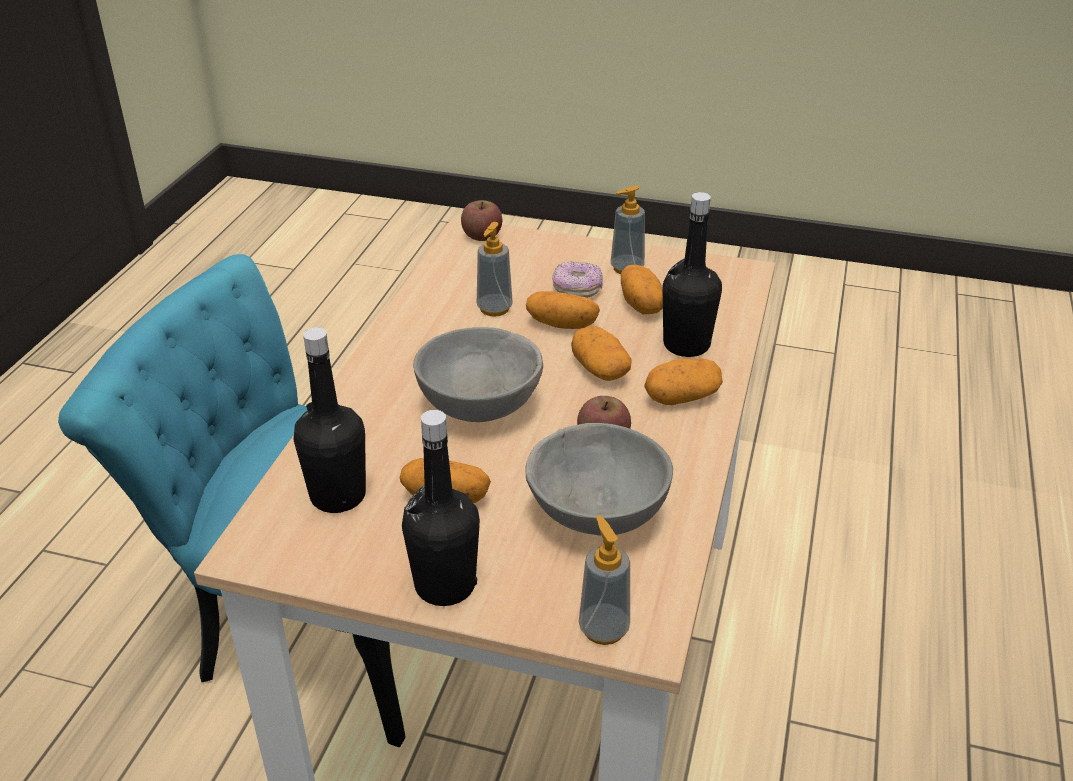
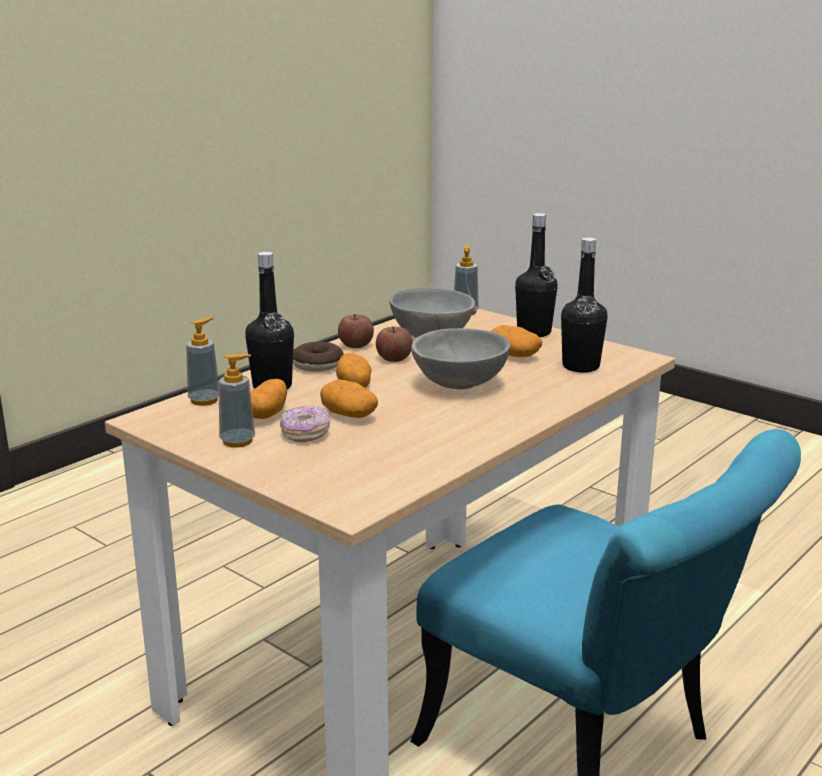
camera: 155 degrees left, 15 degrees down
apple [461,200,502,241] -> apple moved to [338,314,374,348]
soap dispenser [477,222,513,317] -> soap dispenser moved to [186,317,219,406]
potato [644,358,723,405] -> donut [293,342,344,372]

